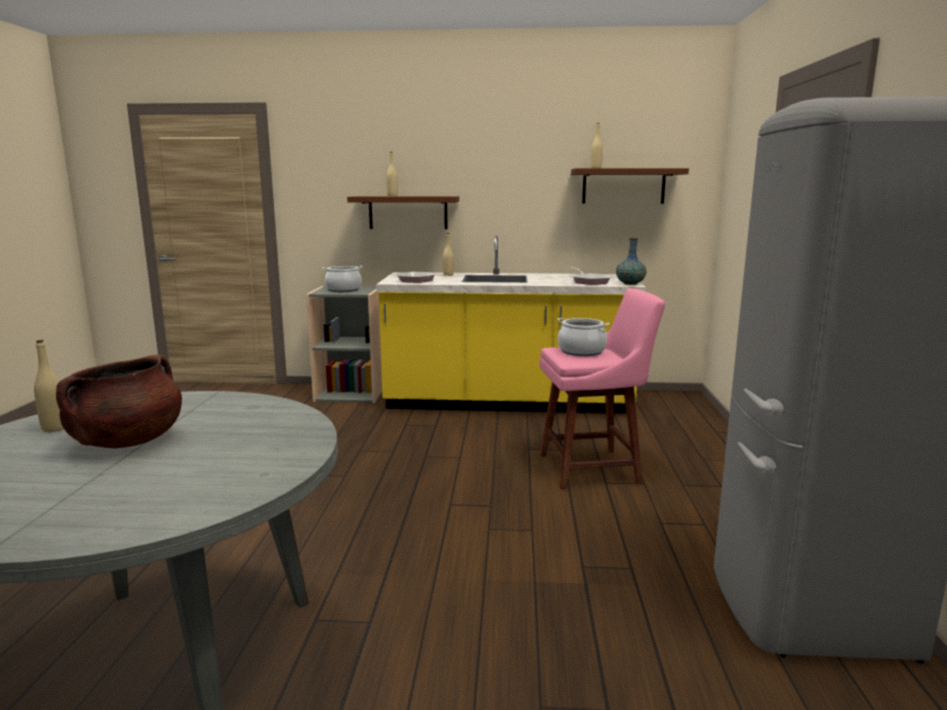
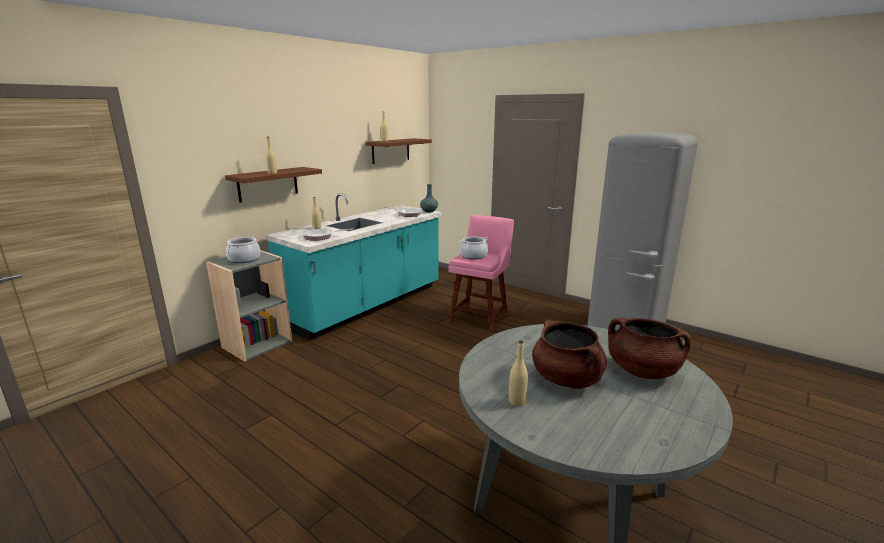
camera: 55 degrees left, 5 degrees up
yellow counter [376,236,646,414] -> turquoise counter [266,193,442,341]
none -> brown cooking pot [608,318,691,379]

